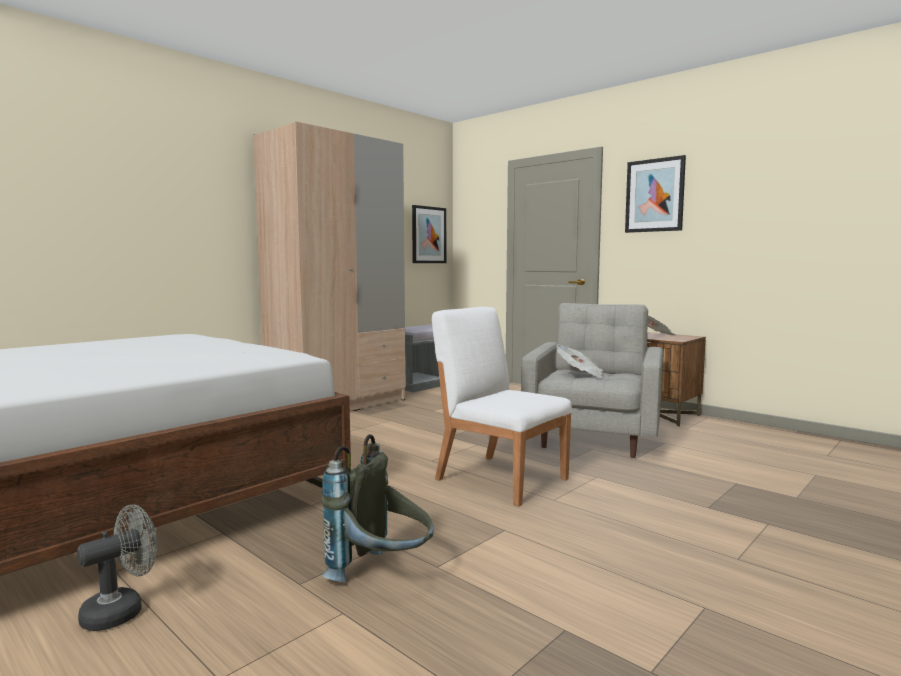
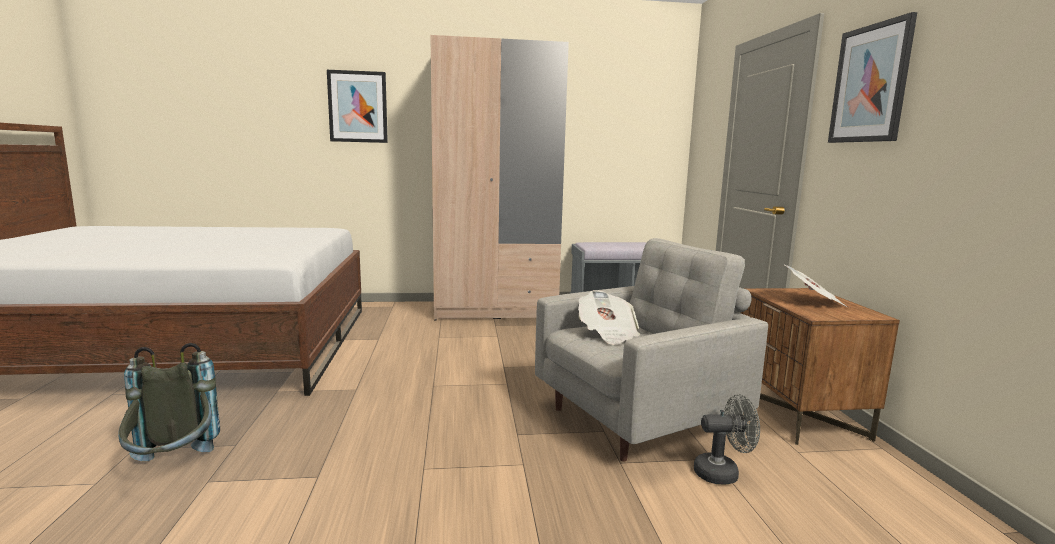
camera: 40 degrees right, 5 degrees up
grey fan [77,505,157,631] -> grey fan moved to [694,394,760,485]
picture [412,205,446,263] -> picture moved to [327,70,388,143]
white chair [432,307,572,506] -> none

